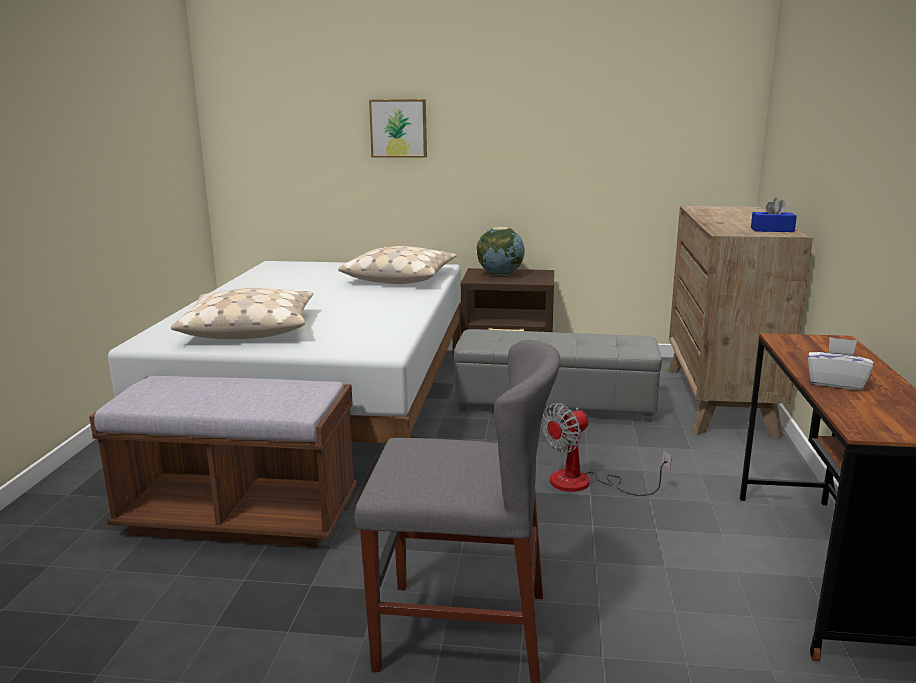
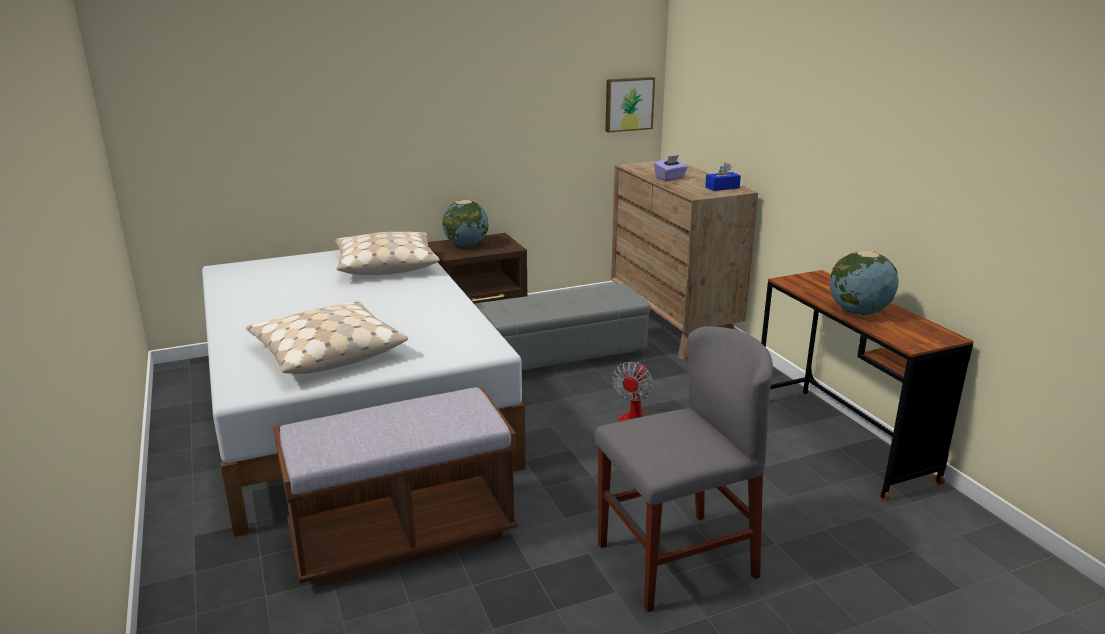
camera: 30 degrees left, 5 degrees up
picture [369,99,427,158] -> picture moved to [605,77,655,133]
white tissue box [808,337,874,390] -> globe [830,250,899,316]
none -> purple tissue box [654,155,688,181]

